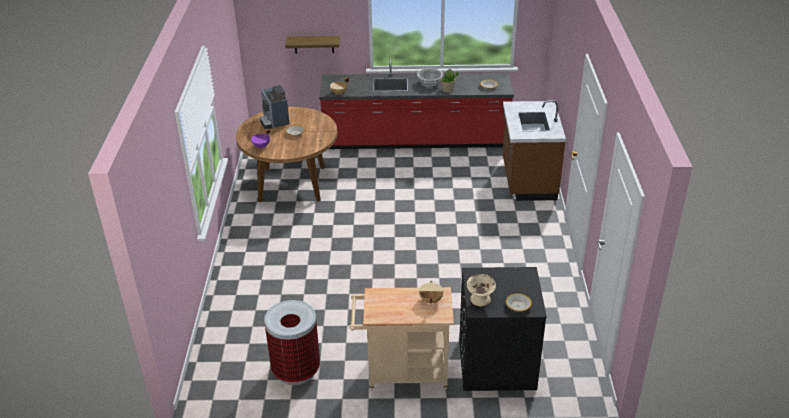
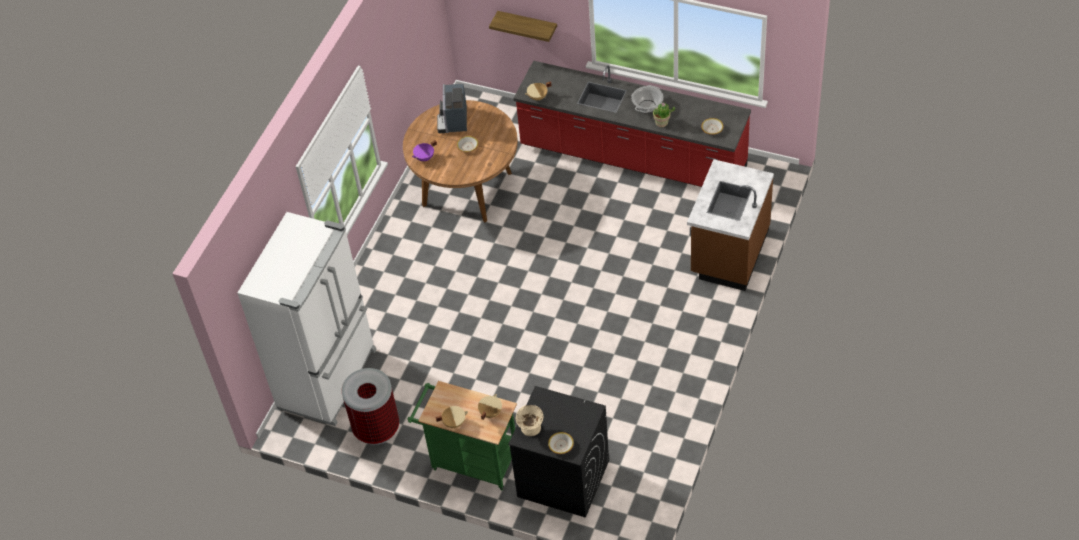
camera: 25 degrees right, 15 degrees up
beige cart [349,287,454,390] -> green cart [407,381,517,491]
none -> white fridge [237,212,376,426]
none -> beige cooking pot [436,406,468,428]

